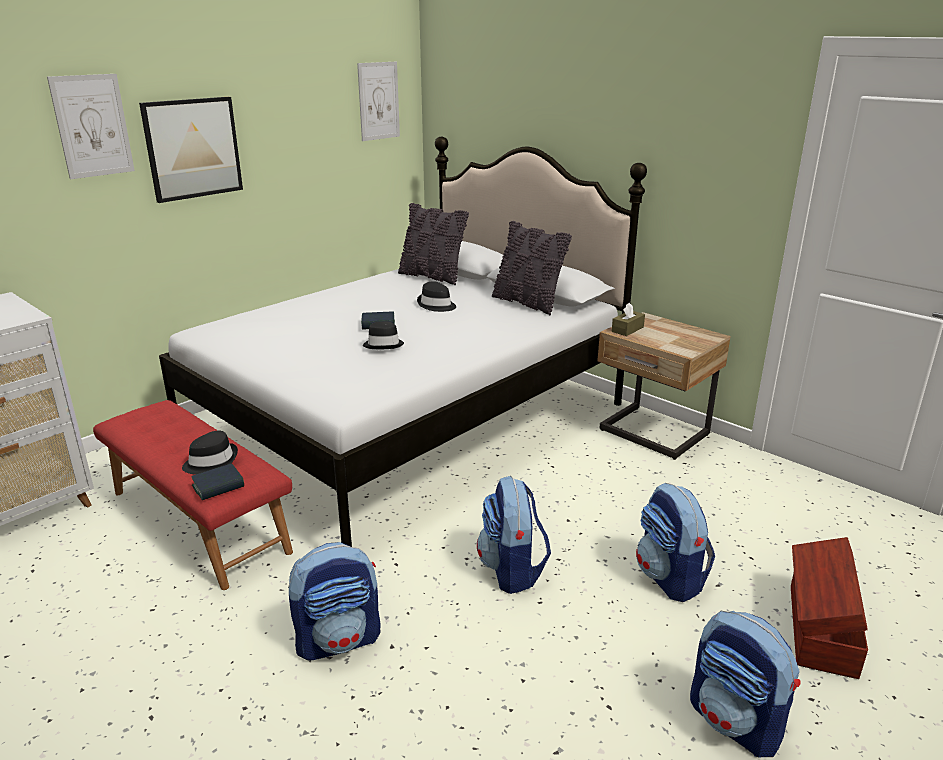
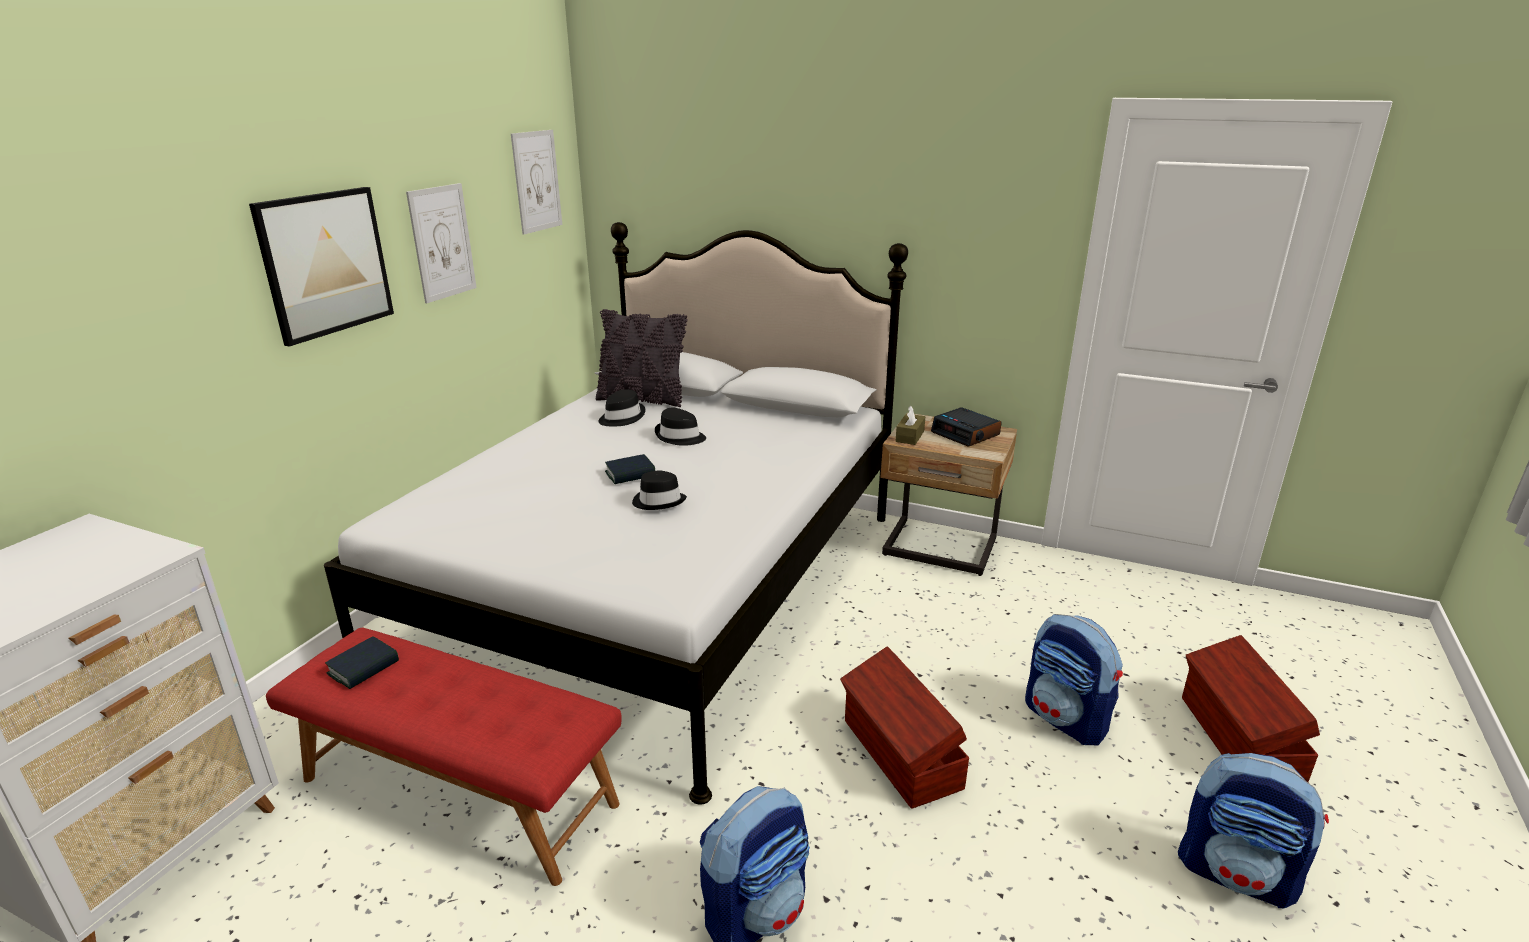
camera: 20 degrees left, 0 degrees up
picture [47,74,135,179] -> picture moved to [406,183,477,303]
black hat [182,431,238,475] -> black hat moved to [599,389,646,427]
book [191,464,244,500] -> book moved to [325,636,399,689]
backpack [477,476,551,594] -> brown storage box [840,646,969,809]
black pillow [492,221,572,315] -> none
none -> alarm clock [931,407,1002,447]

